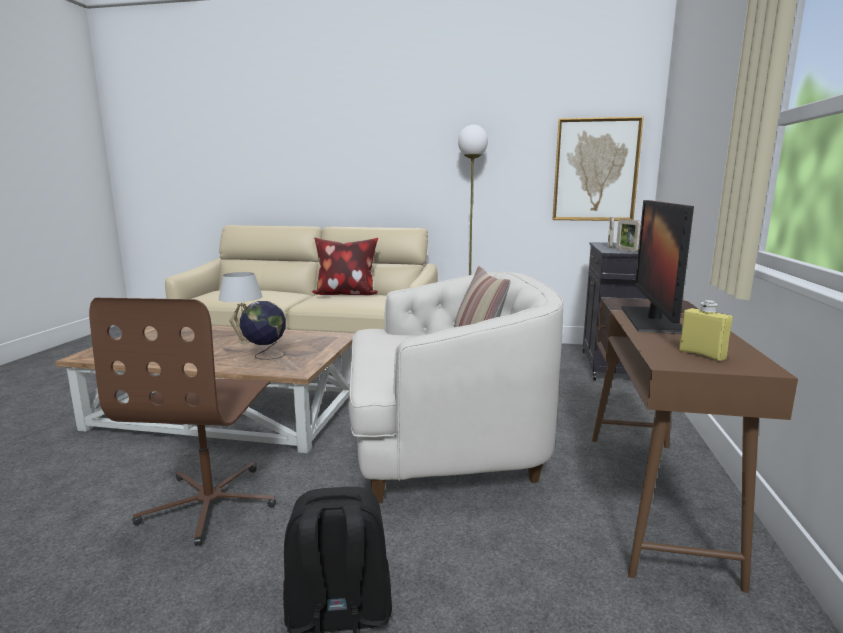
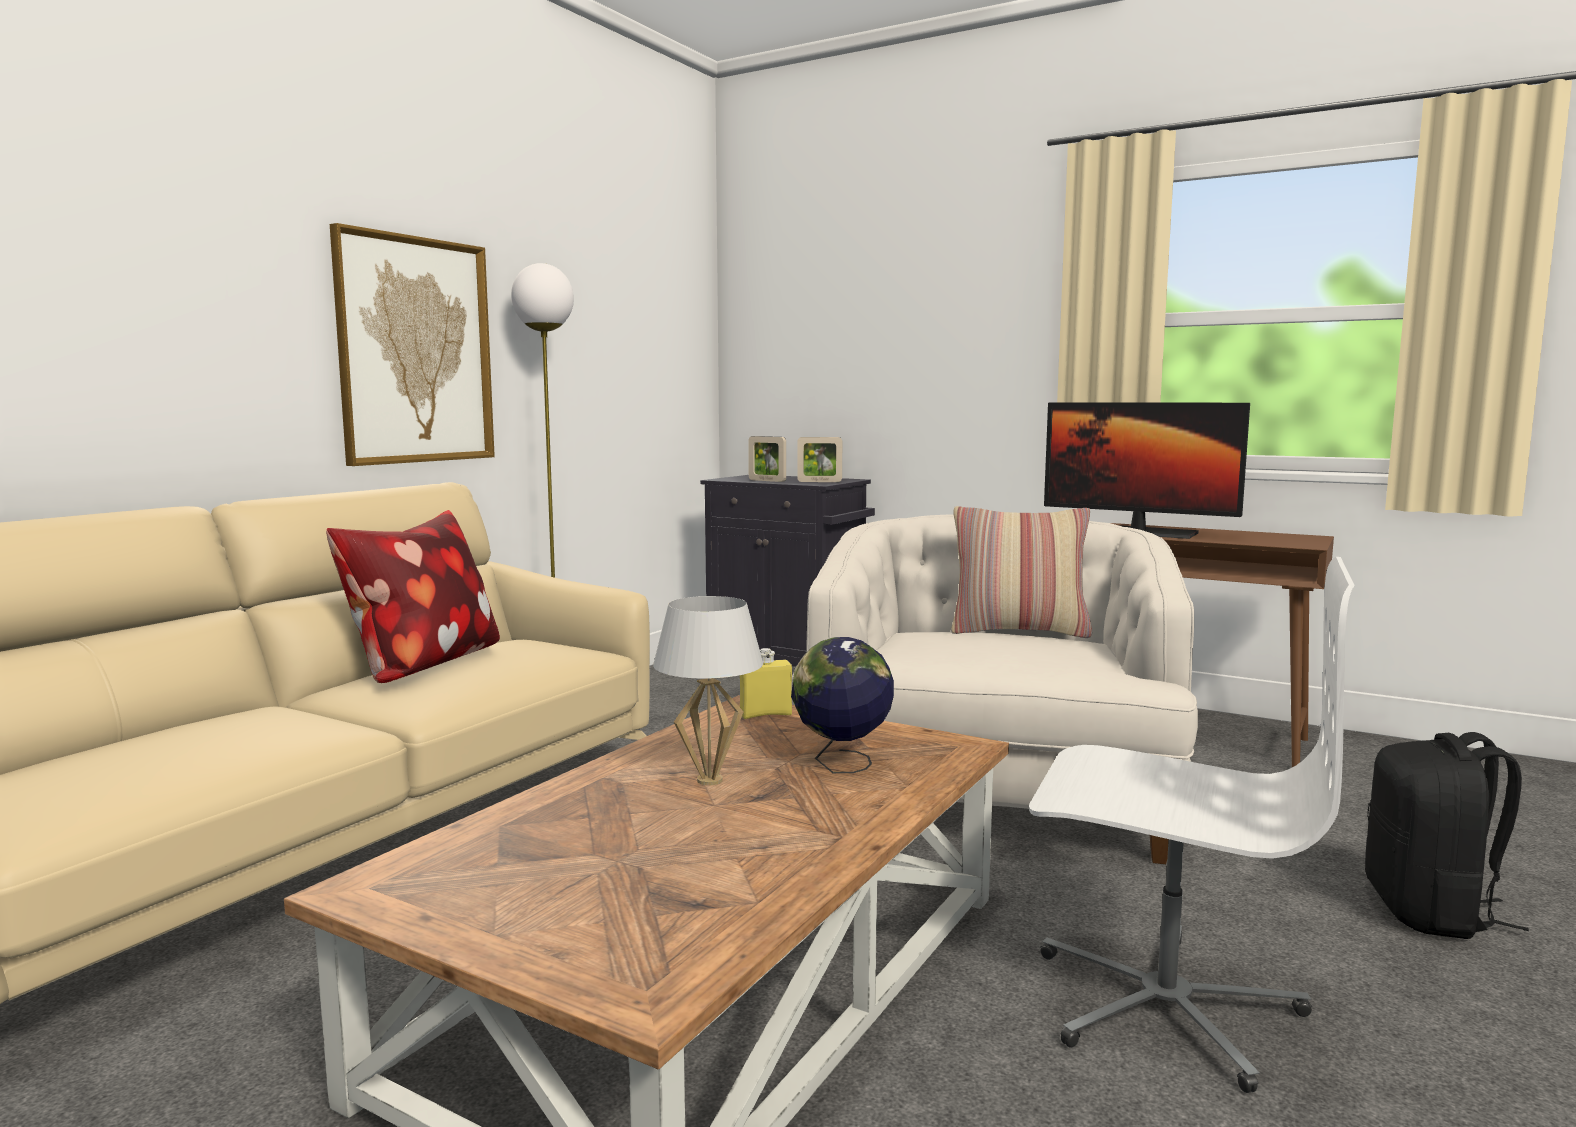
camera: 70 degrees left, 5 degrees down
brown office chair [89,298,276,546] -> white office chair [1029,557,1355,1093]
picture [552,117,644,221] -> picture moved to [330,223,495,466]
yellow bottle [679,300,733,361] -> yellow bottle moved to [740,648,792,719]

